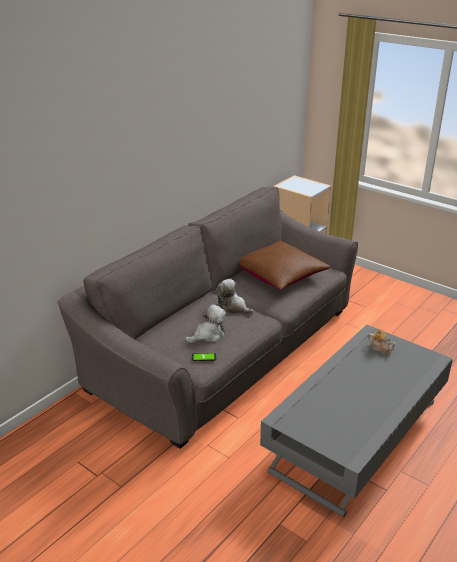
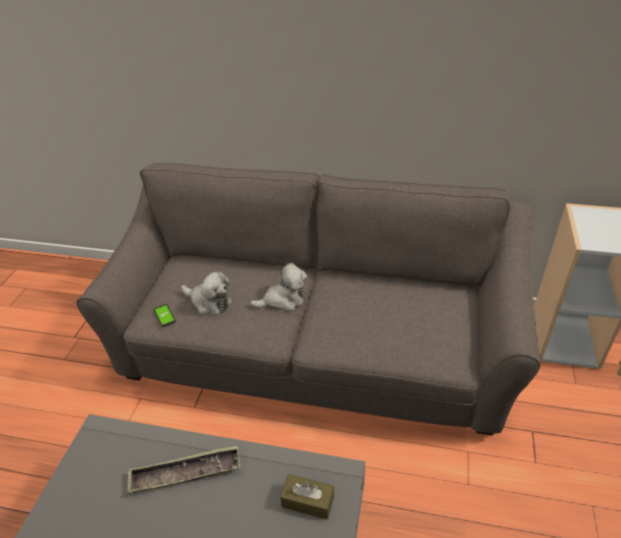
camera: 65 degrees right, 10 degrees up
plush toy [216,279,254,315] -> plush toy turned 60 degrees clockwise [250,263,307,312]
brown pillow [239,241,331,290] -> none
teapot [368,329,396,354] -> brown tissue box [280,474,334,519]
none -> tray [127,446,240,493]

